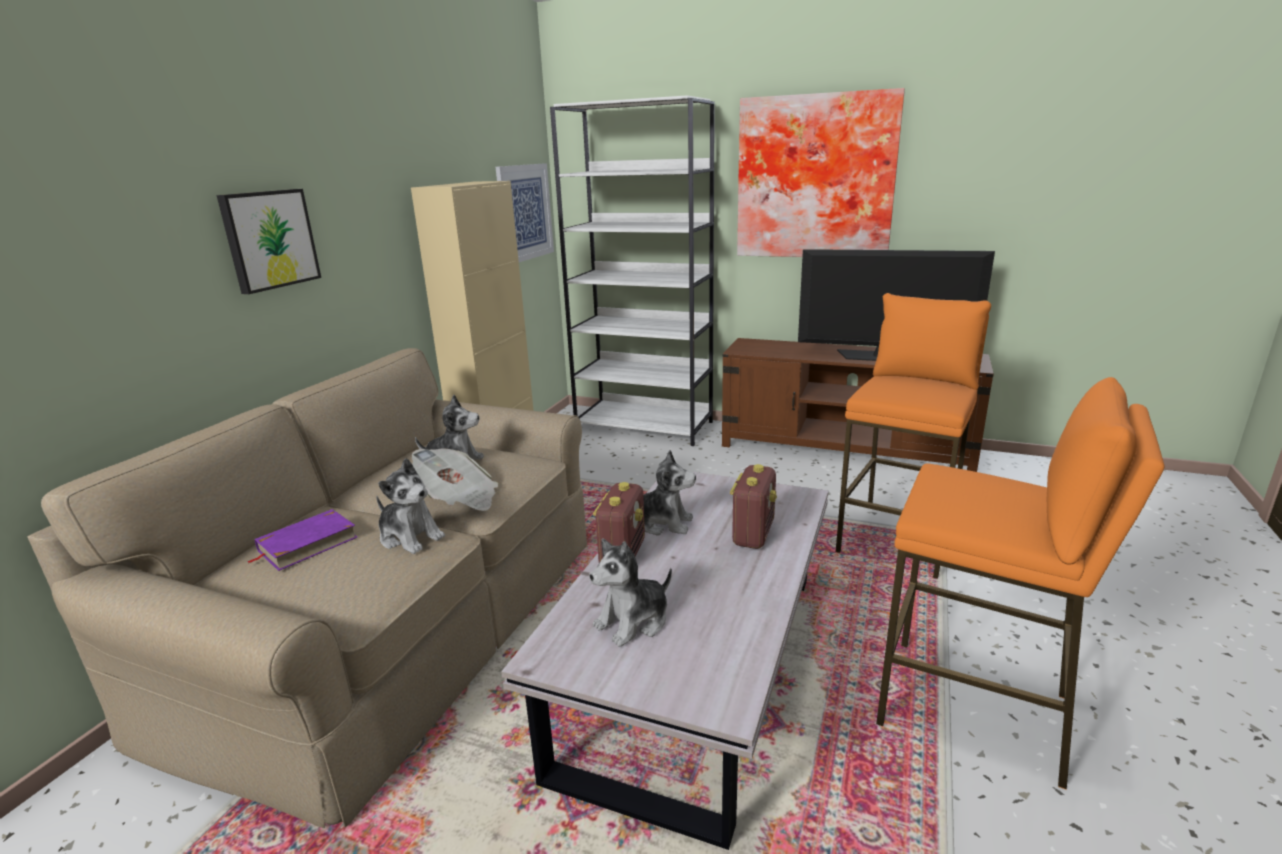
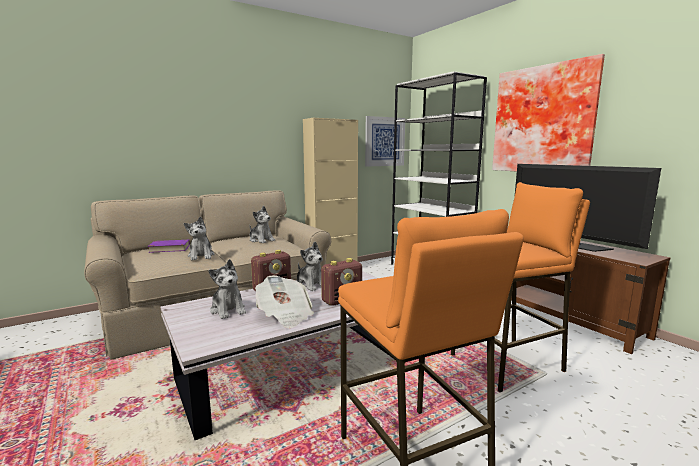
camera: 35 degrees right, 10 degrees down
picture [216,189,321,294] -> none
newspaper [412,448,498,511] -> newspaper moved to [255,275,314,328]
plush toy [589,538,672,647] -> plush toy turned 120 degrees counterclockwise [208,259,246,319]

